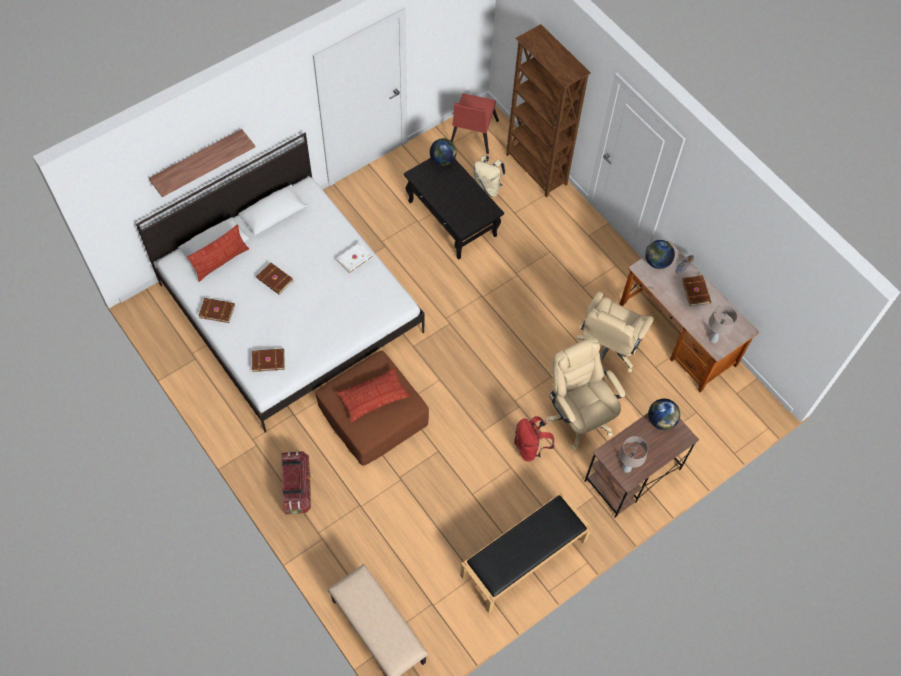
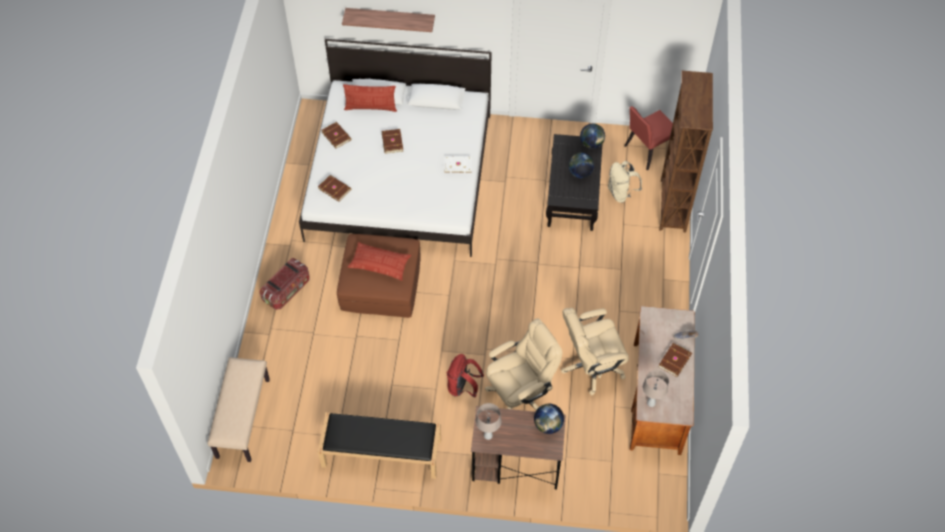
camera: 45 degrees right, 5 degrees down
beige office chair [545,337,626,450] -> beige office chair turned 45 degrees clockwise [485,318,562,410]
globe [645,240,675,269] -> globe moved to [568,153,594,178]

